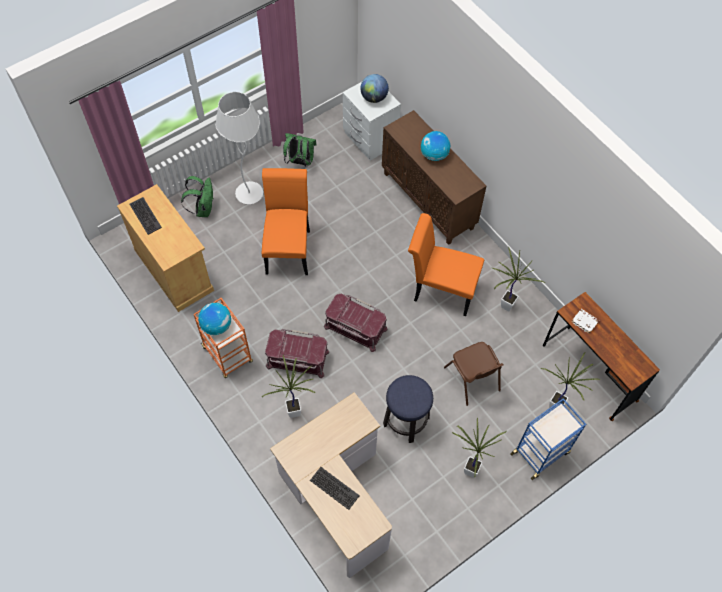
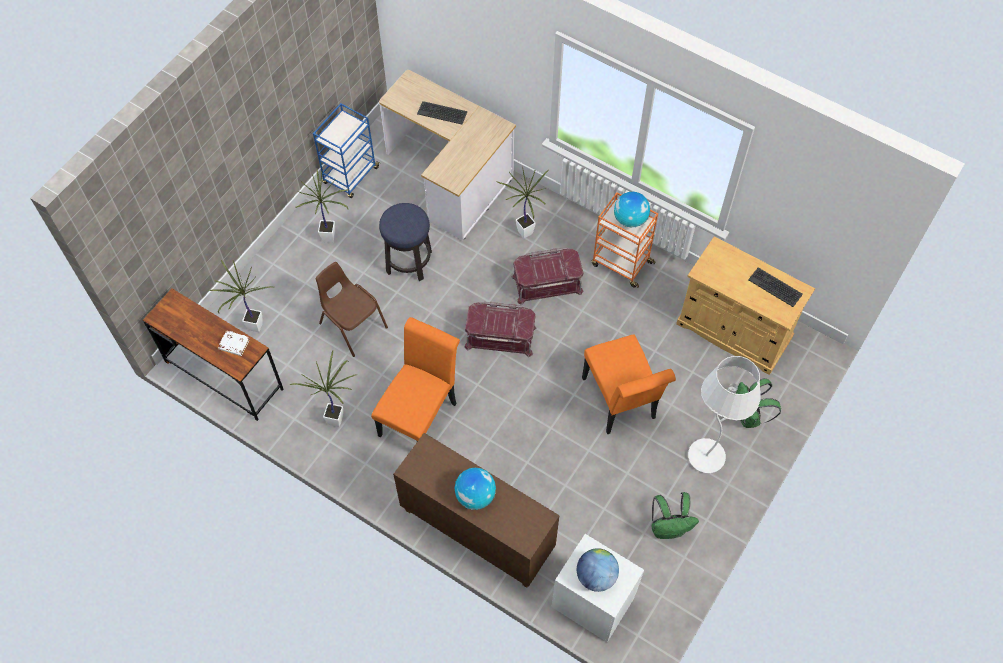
camera: 160 degrees right, 0 degrees up
orange chair [408,213,484,316] -> orange chair turned 60 degrees counterclockwise [371,317,460,442]
blue cart [510,398,586,480] -> blue cart moved to [313,103,379,198]

